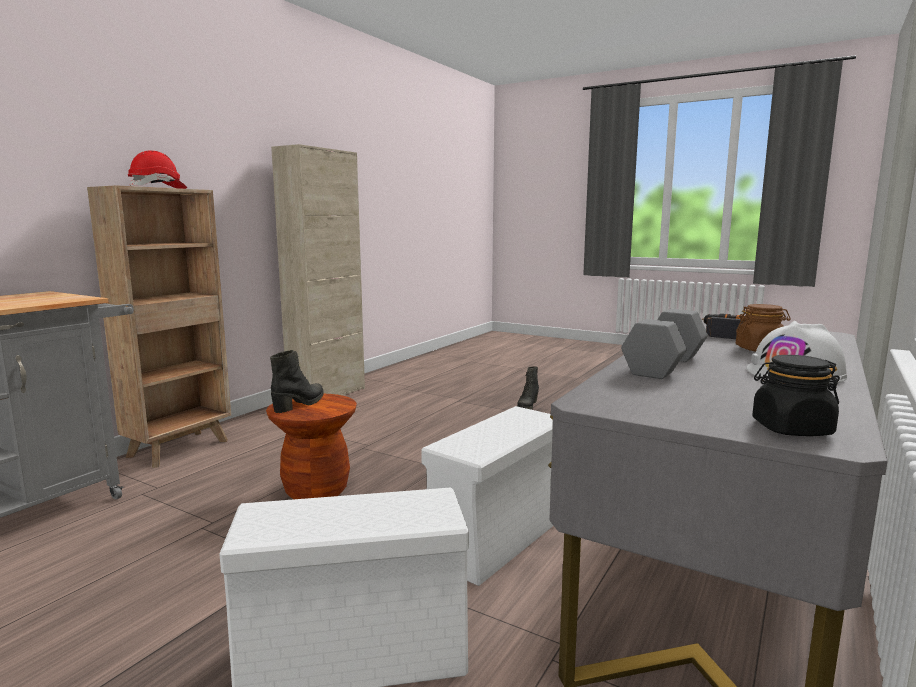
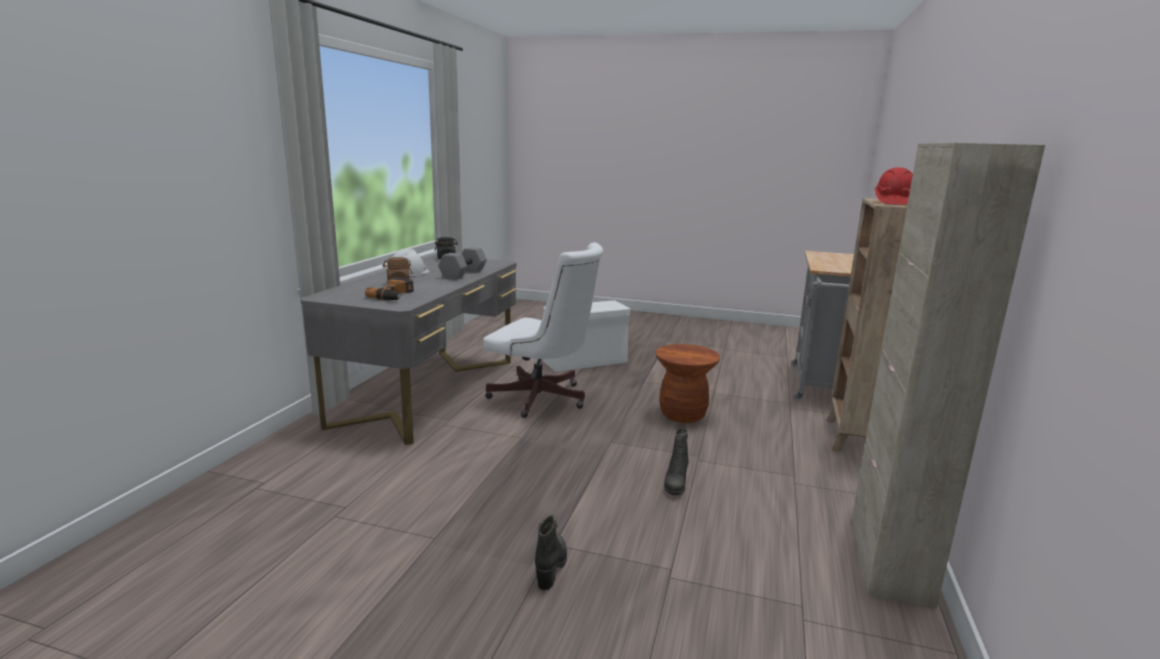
camera: 165 degrees right, 5 degrees up
black boot [270,350,324,413] -> black boot moved to [664,428,689,496]
white storage box [421,406,553,586] -> white office chair [483,243,603,418]

